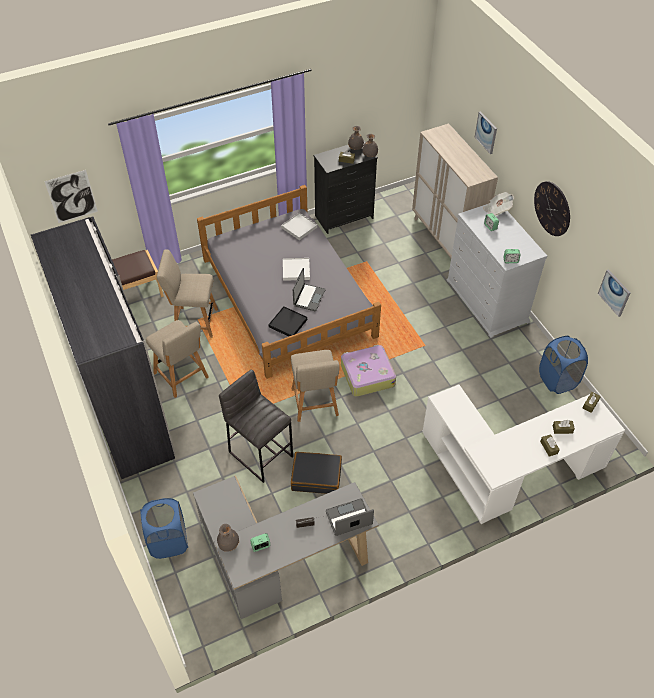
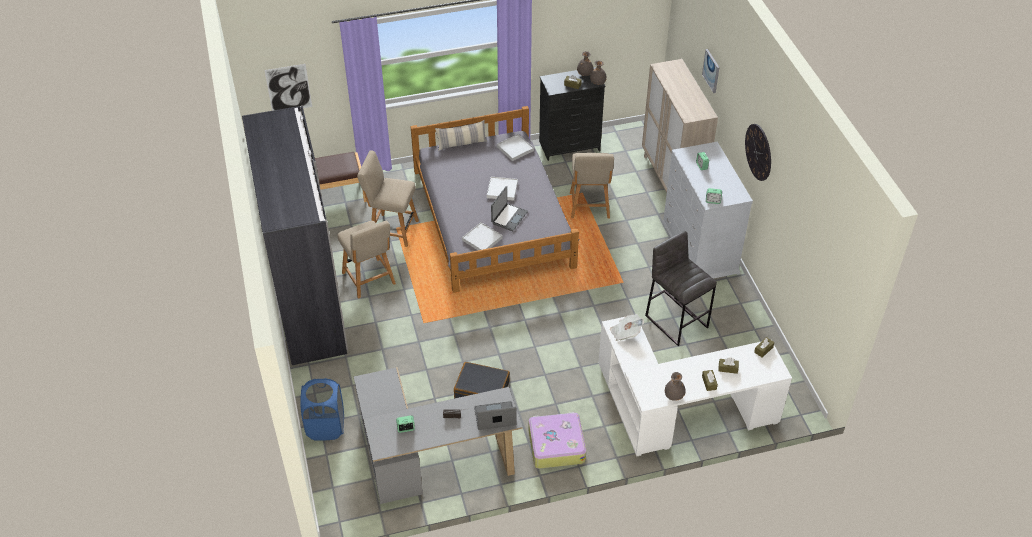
camera: 10 degrees right, 5 degrees down
grey vase [217,524,239,552] -> grey vase moved to [665,372,686,401]
grey stool [219,369,293,483] -> grey stool moved to [645,231,717,346]
black tray [268,306,307,337] -> white tray [462,222,503,250]
beige chair [291,350,340,422] -> beige chair moved to [570,153,614,218]
suitcase [341,345,396,397] -> suitcase moved to [528,412,586,469]
newspaper [483,192,514,216] -> newspaper moved to [610,314,644,341]
blue laundry basket [539,336,588,394] -> none
picture [598,269,630,317] -> none
none -> pillow [435,120,487,151]

